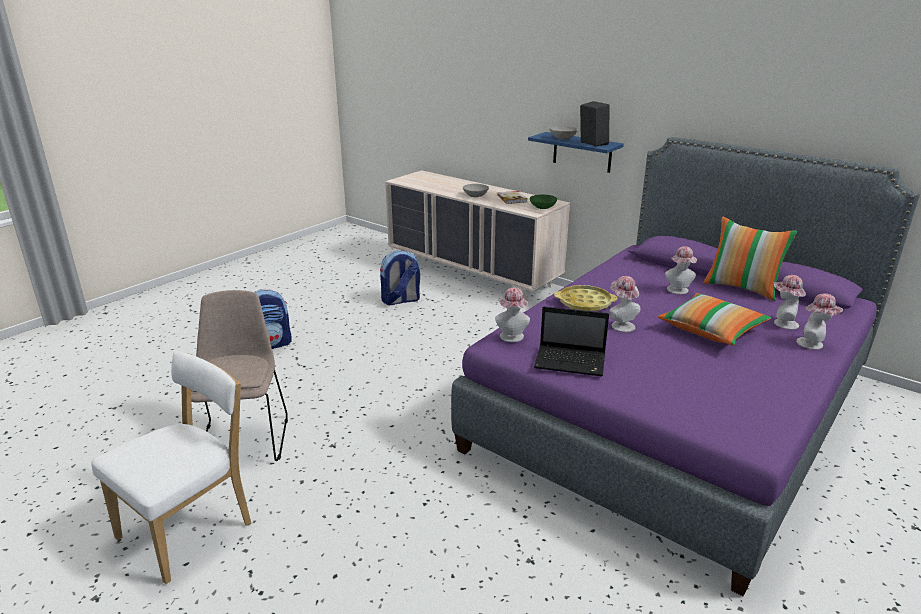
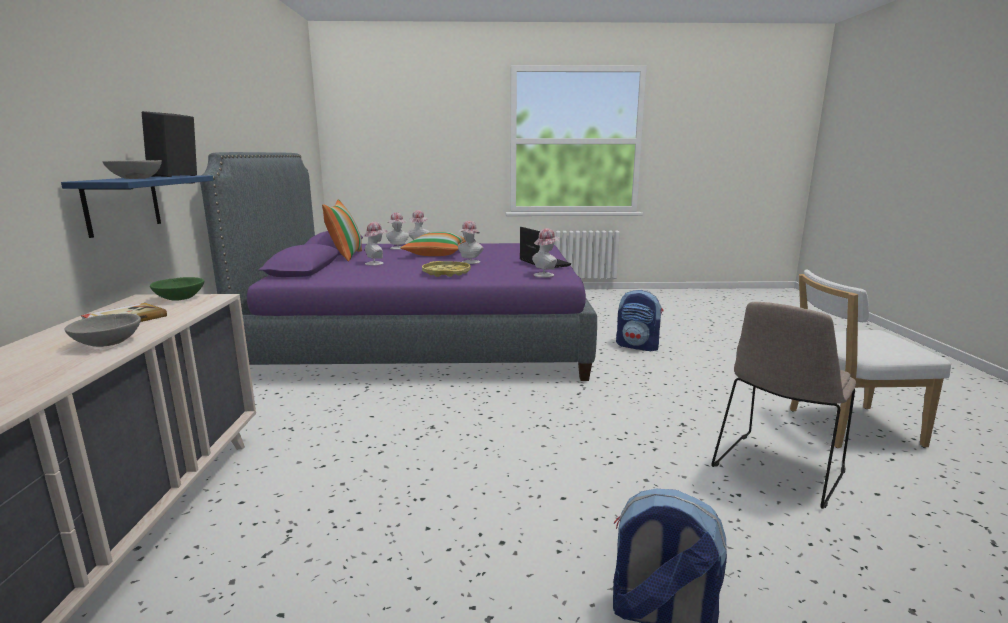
camera: 130 degrees left, 10 degrees down
backpack [380,250,420,305] -> backpack moved to [616,290,663,352]

